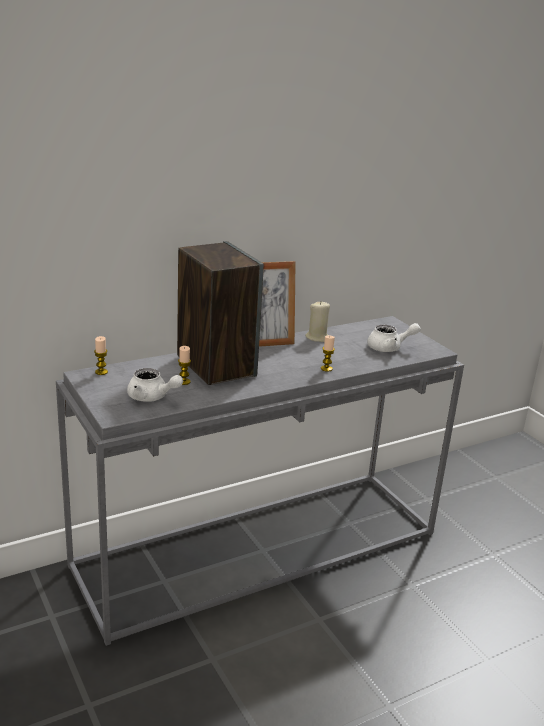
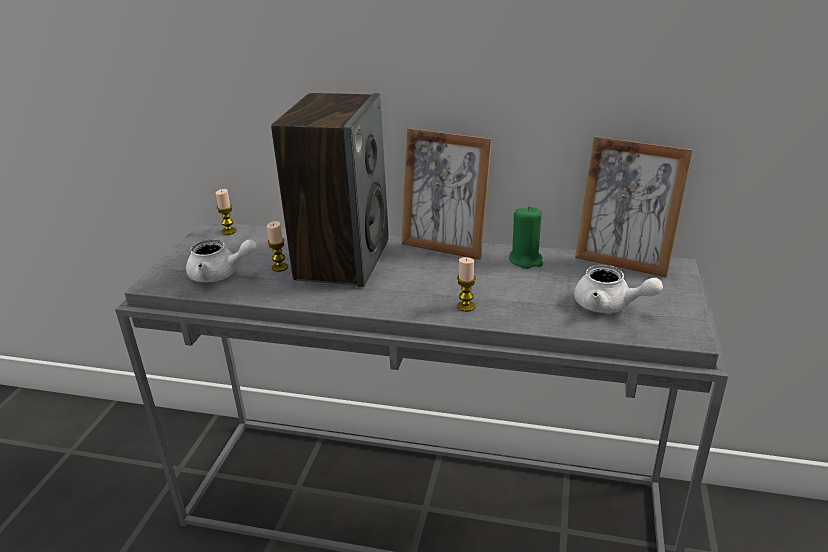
camera: 45 degrees right, 5 degrees up
white teapot [127,368,183,402] -> white teapot turned 60 degrees counterclockwise [186,239,258,282]
beige candle [305,302,330,342] -> green candle [509,206,543,269]
none -> picture frame [575,136,693,277]

